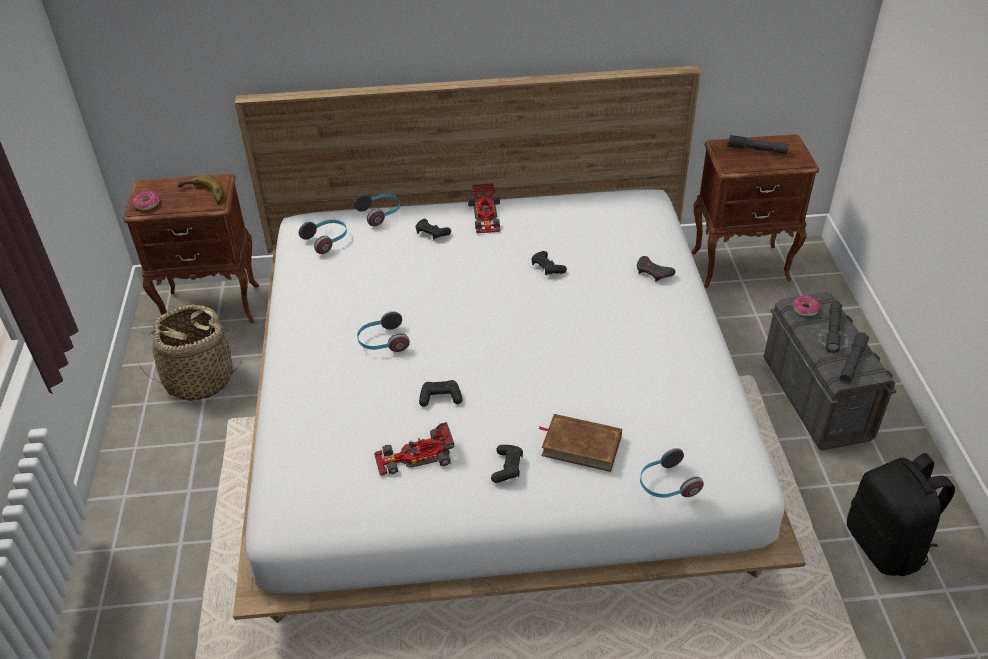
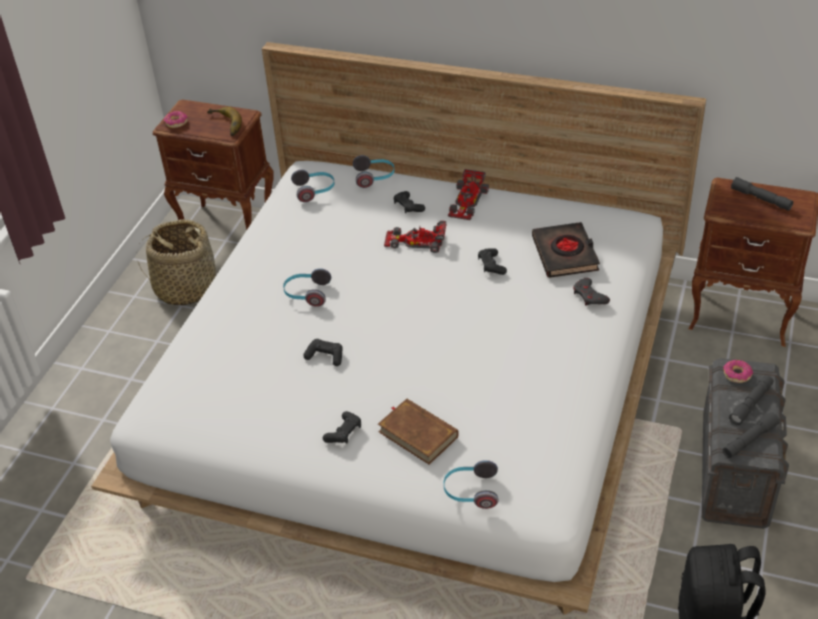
camera: 25 degrees right, 0 degrees up
toy car [374,422,454,476] -> toy car moved to [384,221,446,253]
none -> black book [532,222,600,278]

